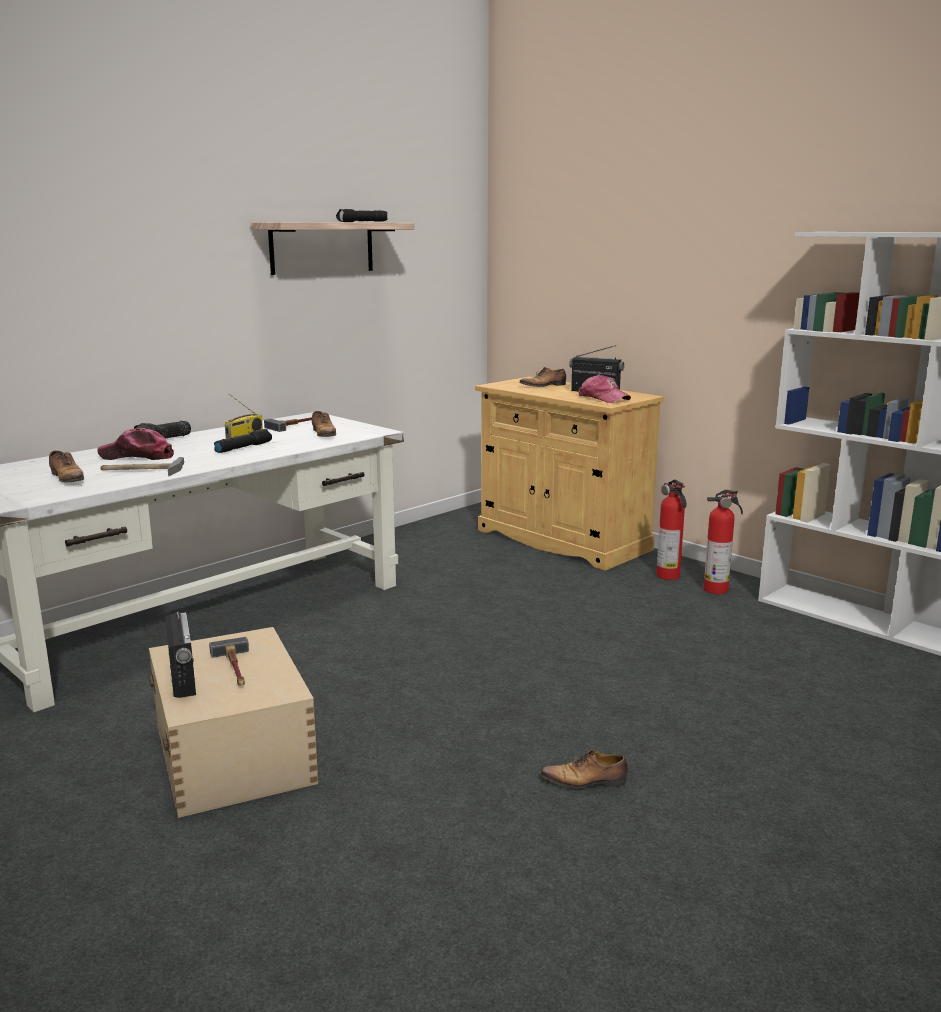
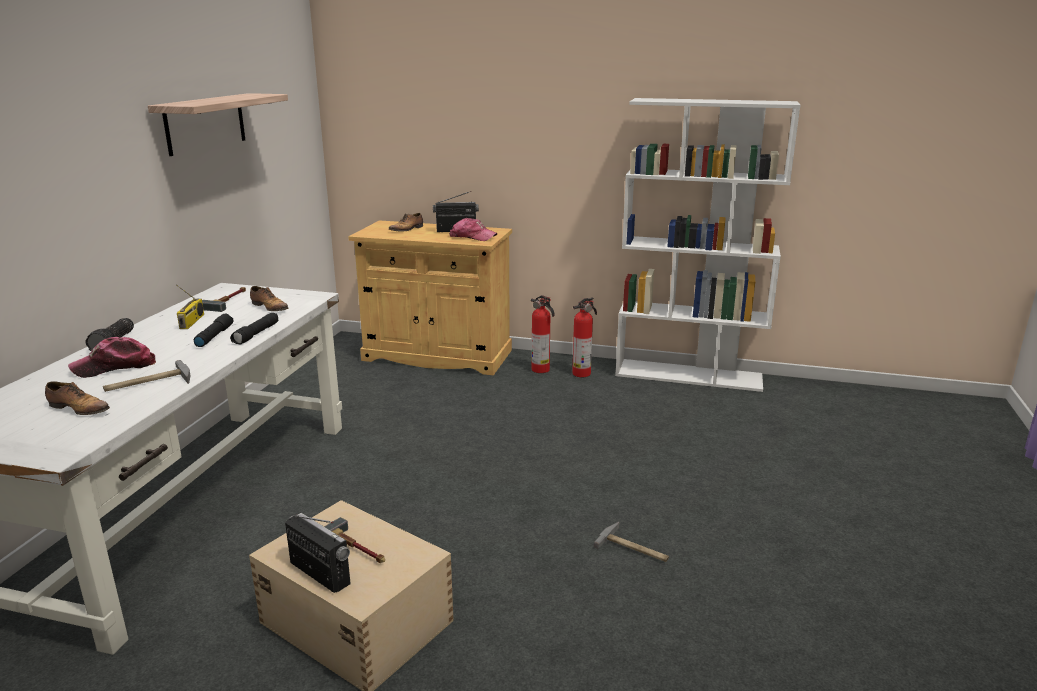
camera: 30 degrees left, 5 degrees up
black flashlight [336,209,388,222] -> black flashlight moved to [230,313,278,344]
shoe [540,749,628,789] -> hammer [594,522,669,562]

